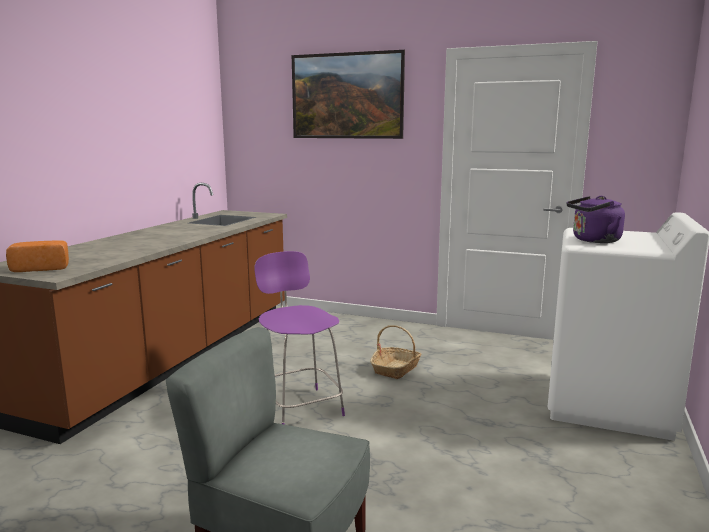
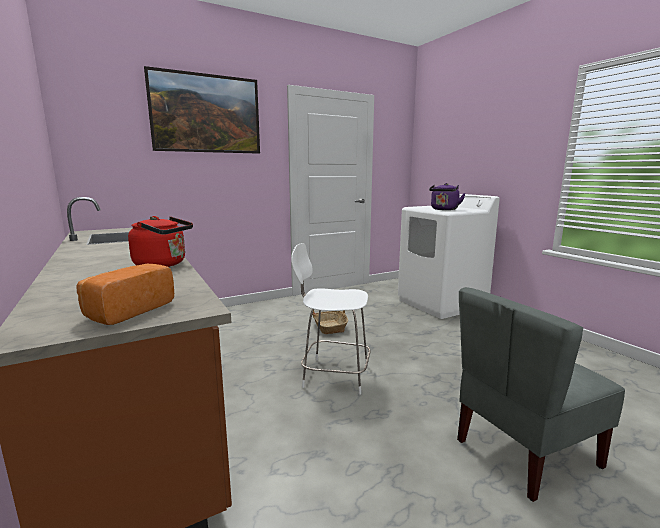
camera: 50 degrees left, 0 degrees up
purple chair [254,251,345,425] -> white chair [291,243,371,395]
none -> red kettle [128,216,193,267]

